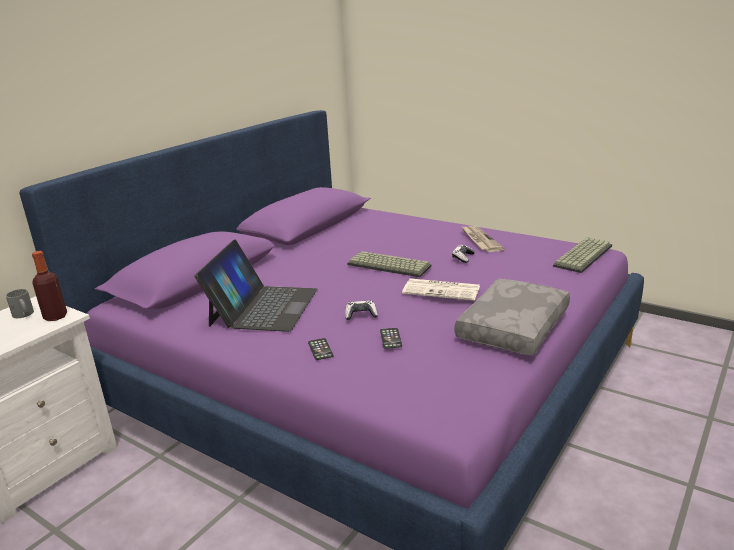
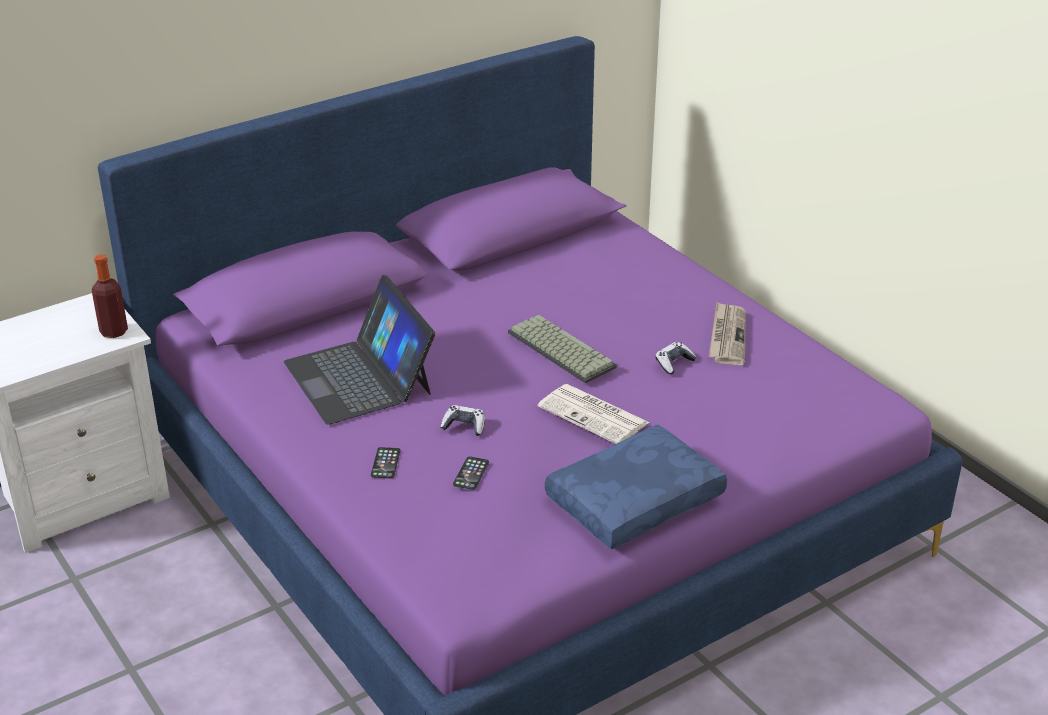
camera: 20 degrees right, 10 degrees up
grey mug [6,289,34,318] -> none
laptop [195,239,317,332] -> laptop turned 120 degrees clockwise [284,275,435,425]
grey pillow [454,279,570,356] -> blue pillow [545,425,727,549]
keyboard [553,237,612,273] -> none

